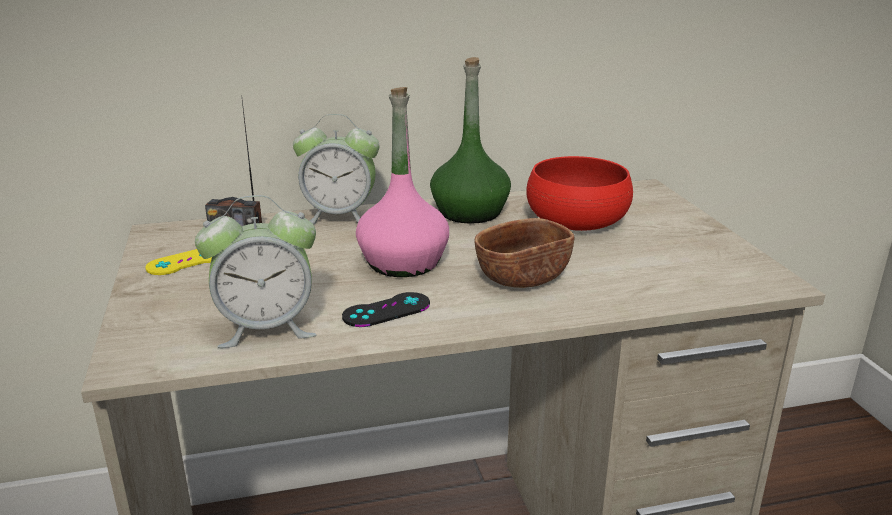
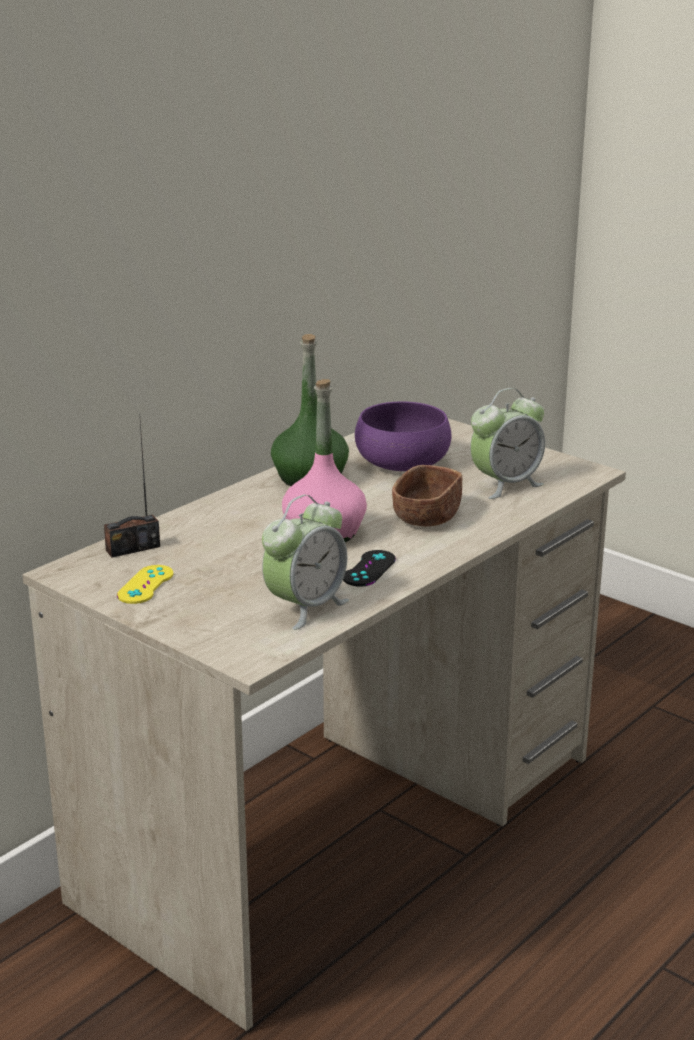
camera: 35 degrees left, 0 degrees up
alarm clock [293,114,380,224] -> alarm clock moved to [470,388,545,499]
red bowl [526,156,633,231] -> purple bowl [355,401,451,471]

